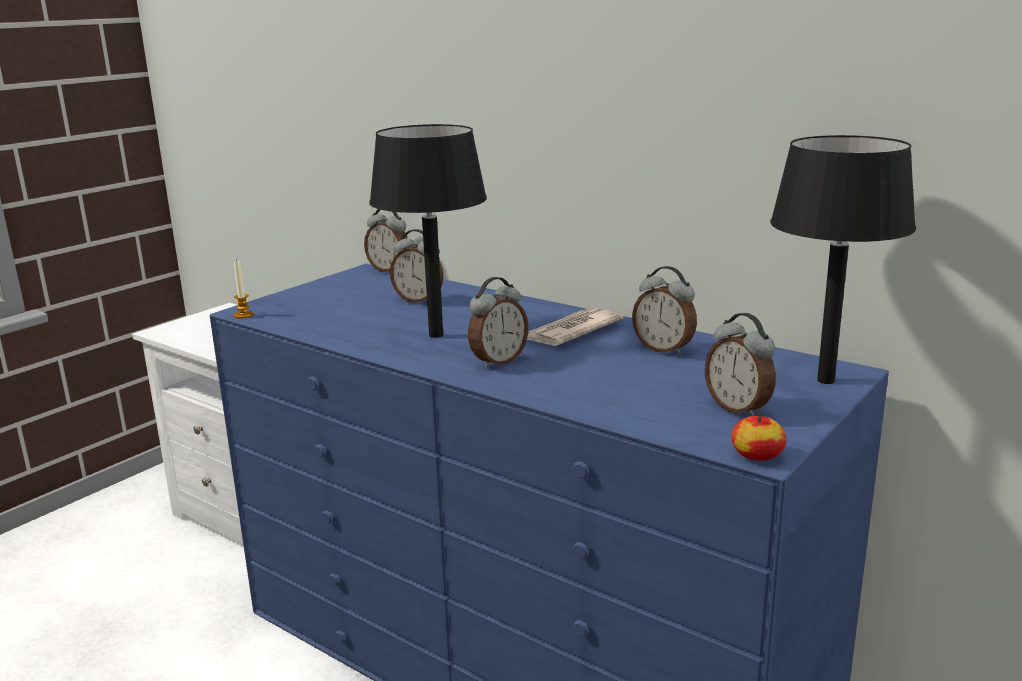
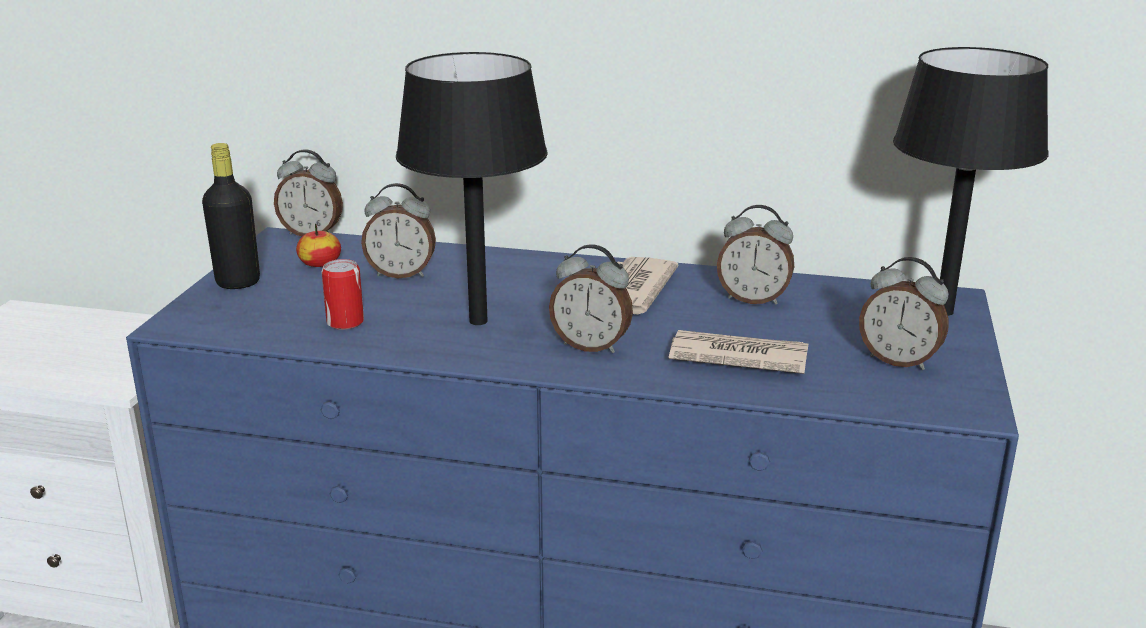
camera: 25 degrees left, 5 degrees up
candle [234,259,254,319] -> none
alarm clock [468,277,528,369] -> alarm clock turned 90 degrees clockwise [549,244,633,353]
apple [731,408,786,461] -> apple moved to [296,224,341,267]
none -> black bottle [202,143,260,289]
none -> can [321,259,364,330]
none -> newspaper [668,330,808,374]

